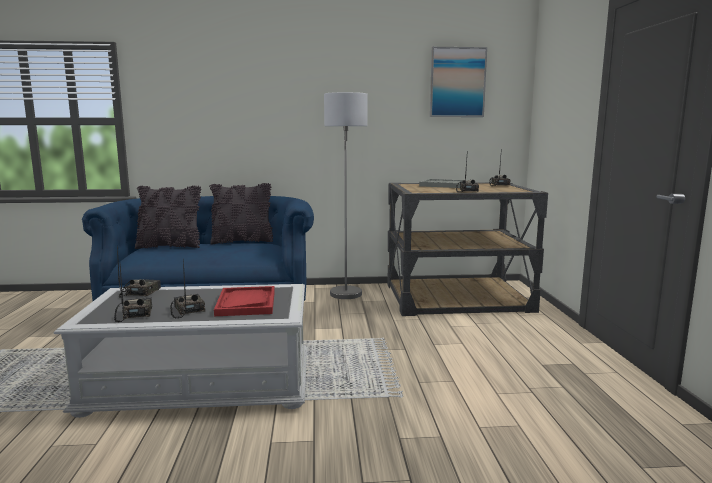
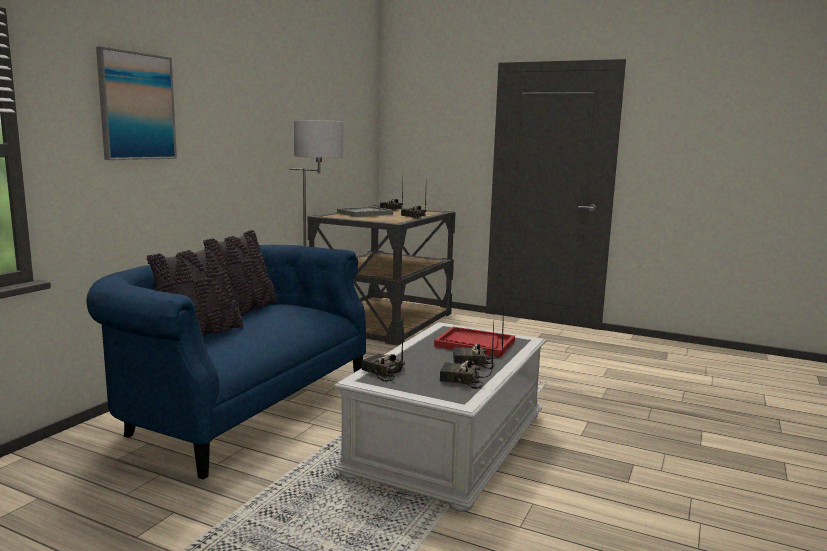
camera: 60 degrees left, 0 degrees up
picture [430,47,487,117] -> picture moved to [96,46,177,160]

